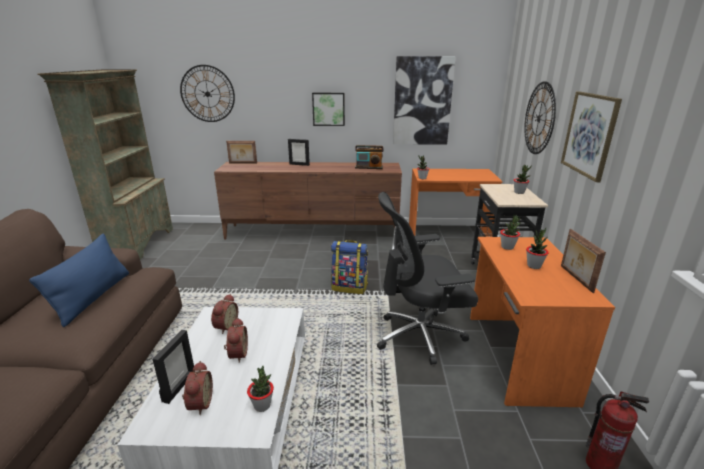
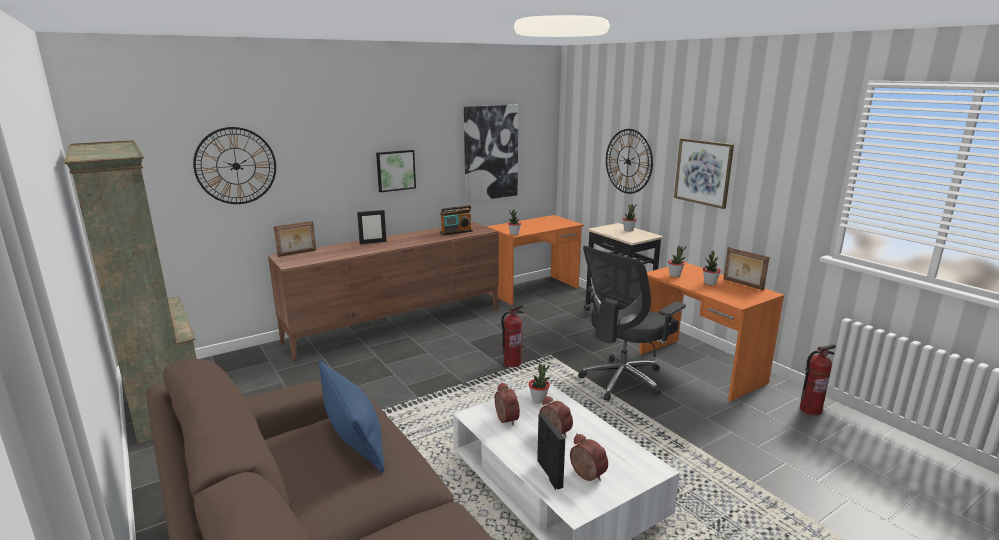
camera: 35 degrees left, 5 degrees down
potted plant [247,366,274,412] -> potted plant moved to [529,363,550,403]
backpack [331,240,368,294] -> fire extinguisher [501,305,524,367]

